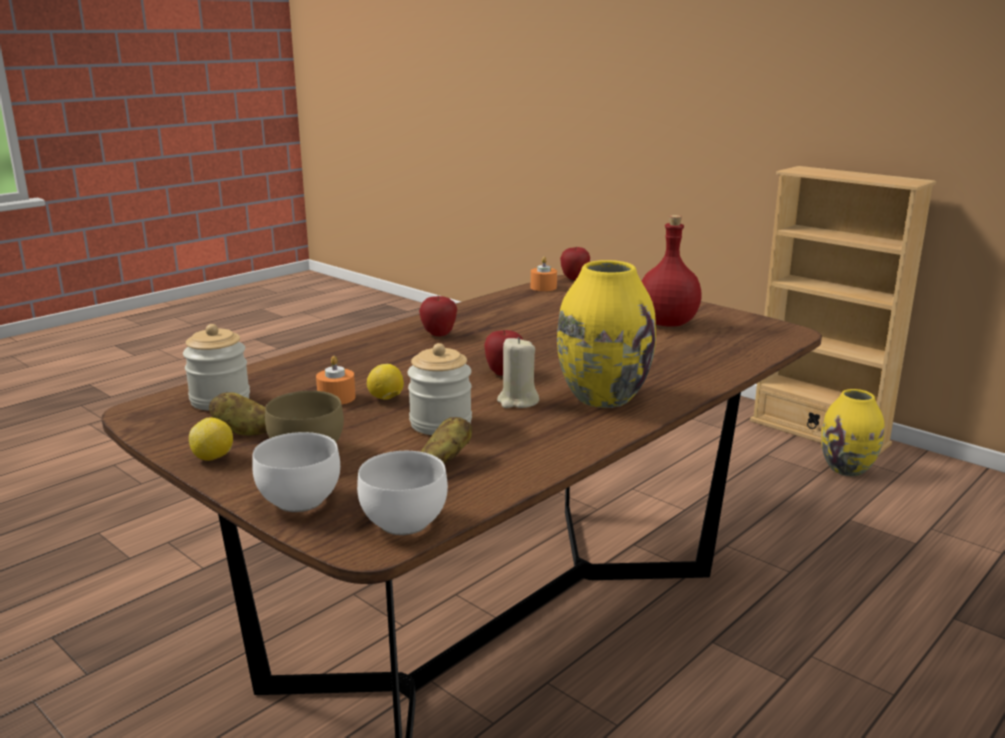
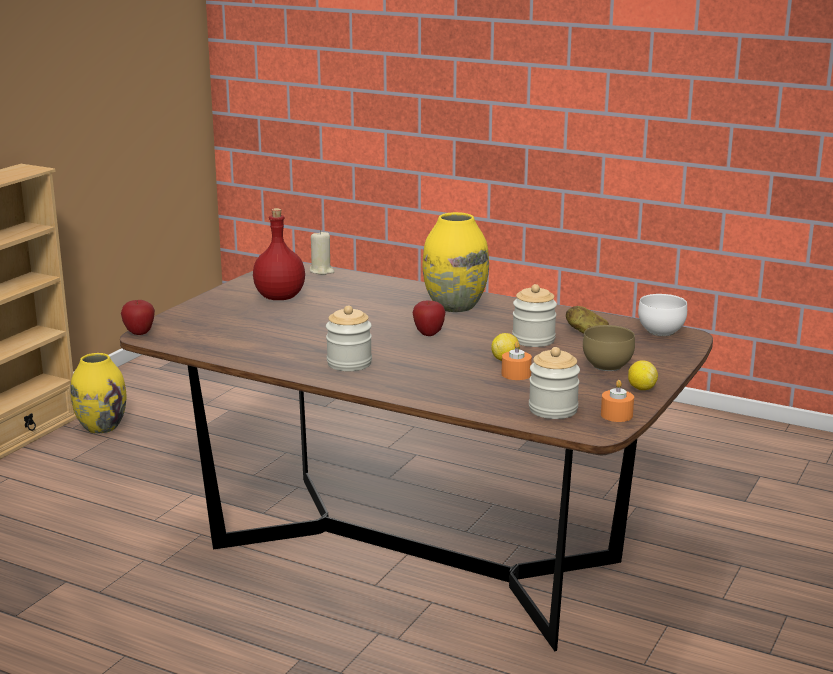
camera: 105 degrees left, 0 degrees up
potato [209,392,267,436] -> none
white bowl [252,432,340,512] -> none
apple [419,296,457,336] -> jar [326,305,372,371]
beige candle [497,337,539,408] -> beige candle moved to [310,230,334,275]
orange candle [531,257,557,291] -> orange candle moved to [601,380,634,422]

